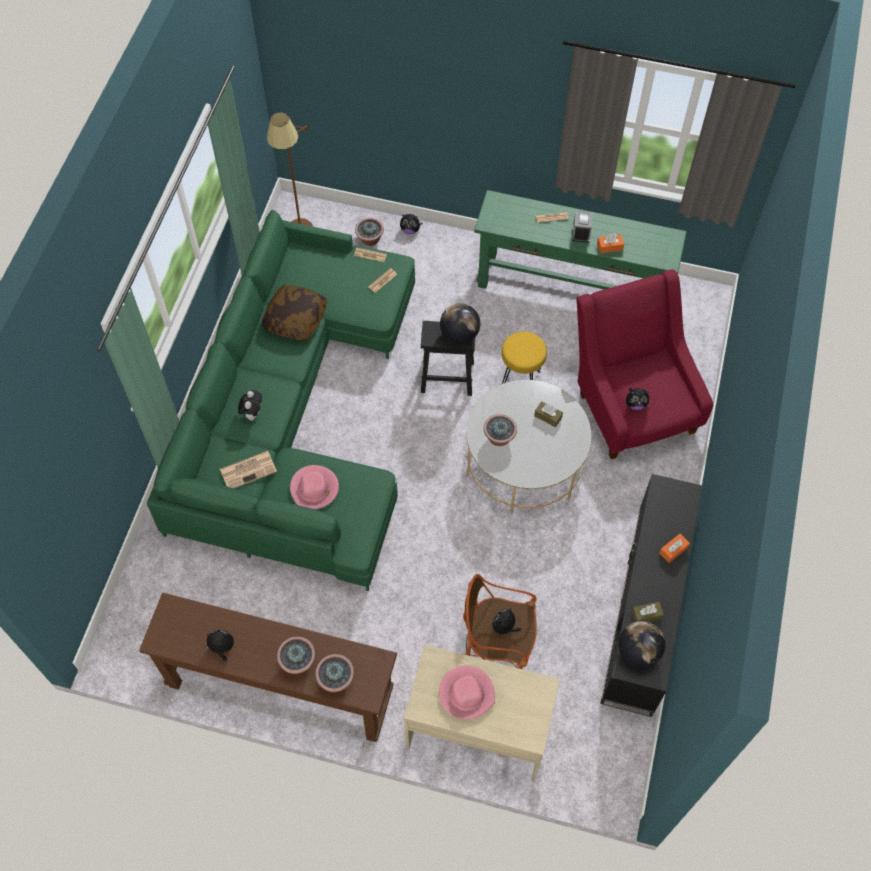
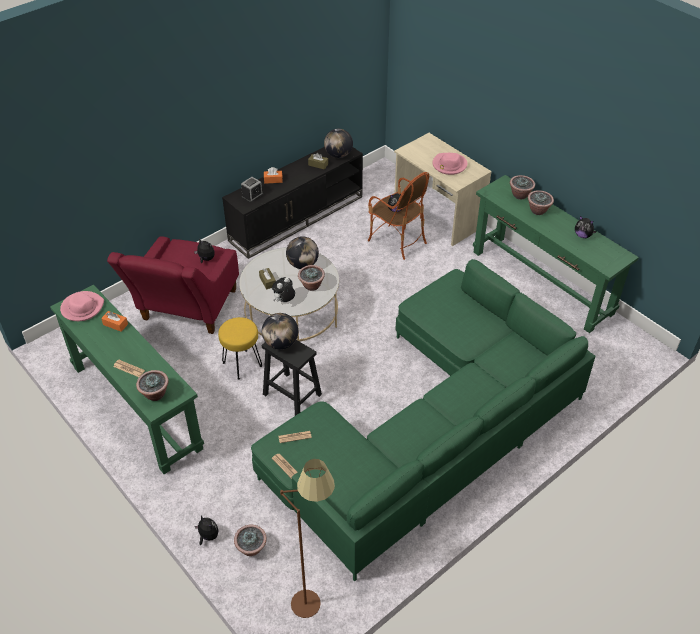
camera: 145 degrees left, 15 degrees down
brown console table [139,593,397,742] -> green console table [473,175,639,333]
newspaper [220,451,277,488] -> none
plush toy [238,390,262,421] -> plush toy moved to [272,277,295,302]
pillow [262,285,327,340] -> none
pink hat [290,465,339,509] -> pink hat moved to [60,291,104,321]
alarm clock [572,211,593,243] -> alarm clock moved to [241,177,263,203]
none -> potted plant [136,370,169,401]
none -> globe [286,236,319,269]

